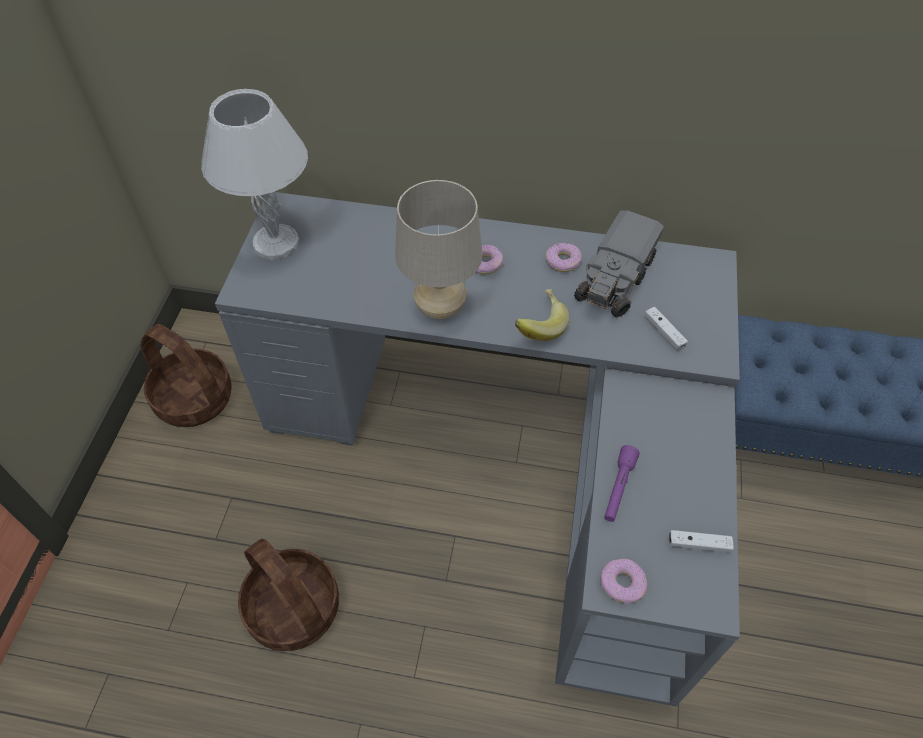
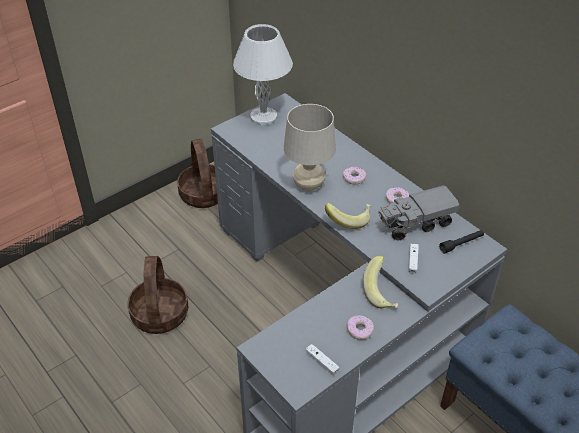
camera: 40 degrees right, 10 degrees down
donut [600,559,647,604] -> donut moved to [347,315,374,340]
purple flashlight [604,445,640,522] -> none
none -> banana [363,255,398,308]
none -> black flashlight [439,230,484,254]

